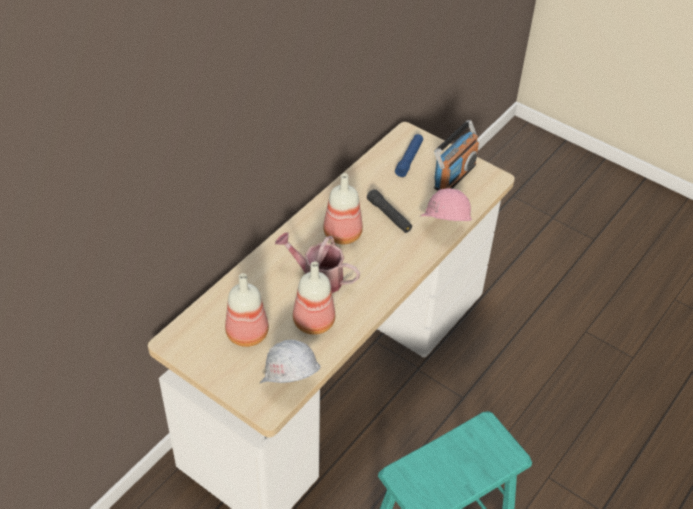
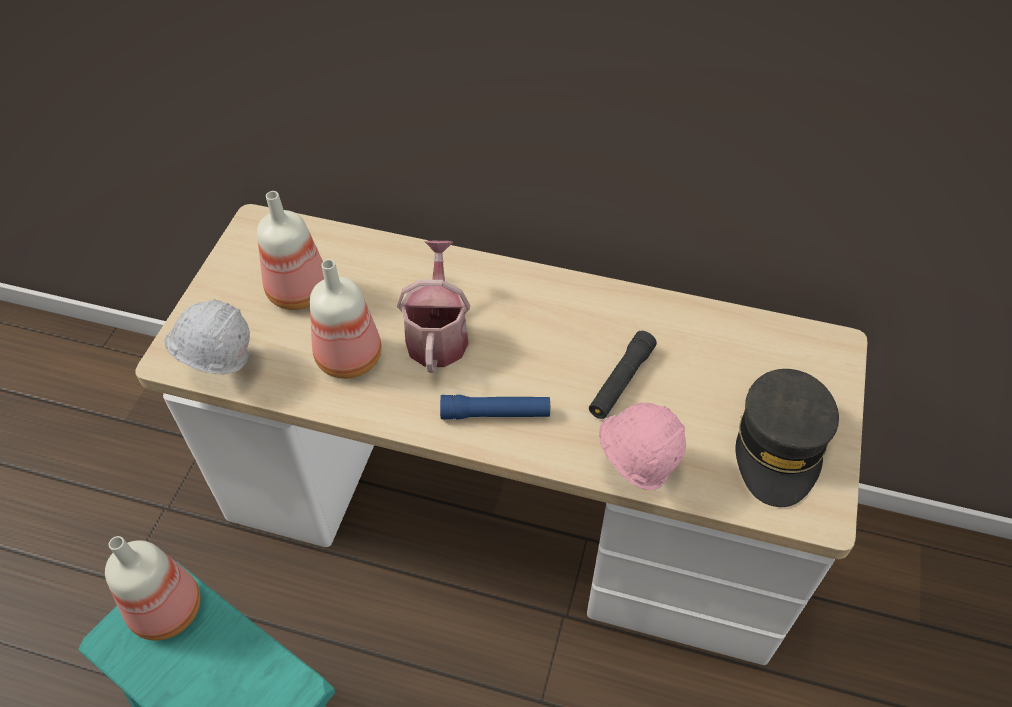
camera: 70 degrees right, 5 degrees up
bottle [323,173,363,244] -> bottle moved to [105,536,201,641]
blue flashlight [395,134,423,177] -> blue flashlight moved to [440,395,551,419]
radio [434,120,479,190] -> grey cap [735,369,839,507]

